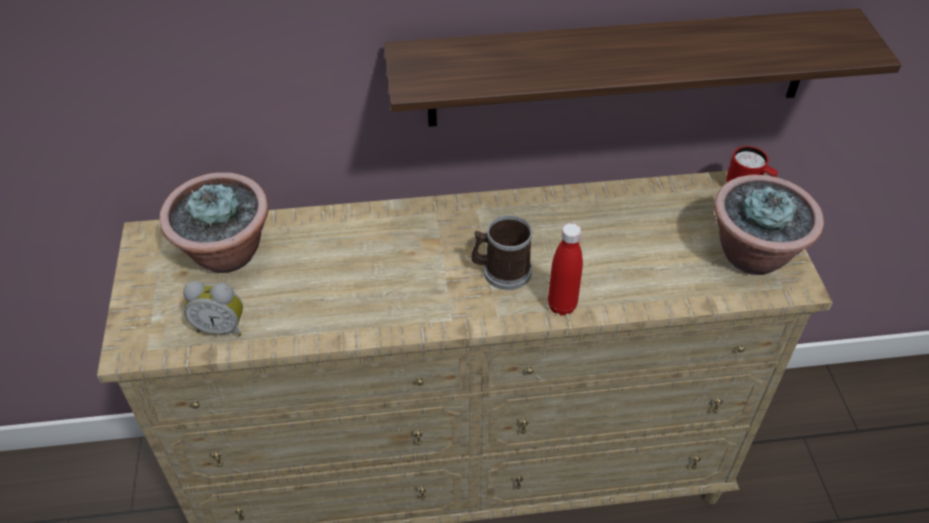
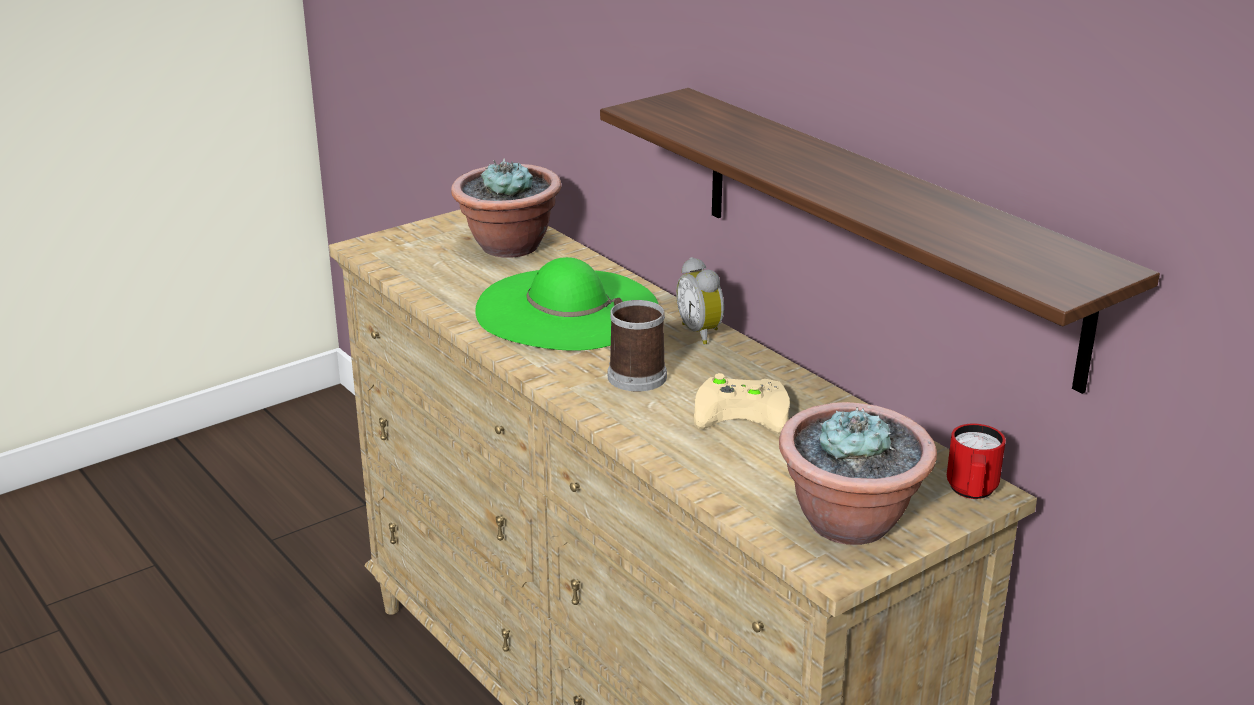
camera: 60 degrees right, 20 degrees down
alarm clock [183,281,243,336] -> alarm clock moved to [676,257,724,344]
red bottle [548,223,583,315] -> none
none -> green hat [475,257,659,351]
none -> beige game controller [694,373,790,434]

